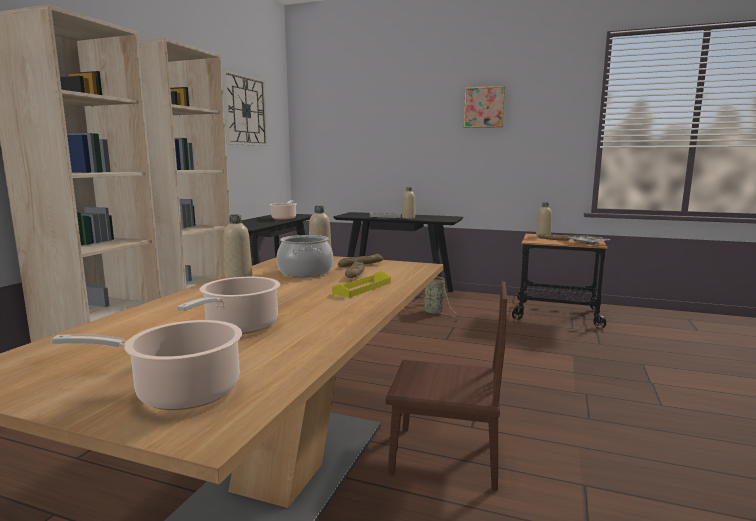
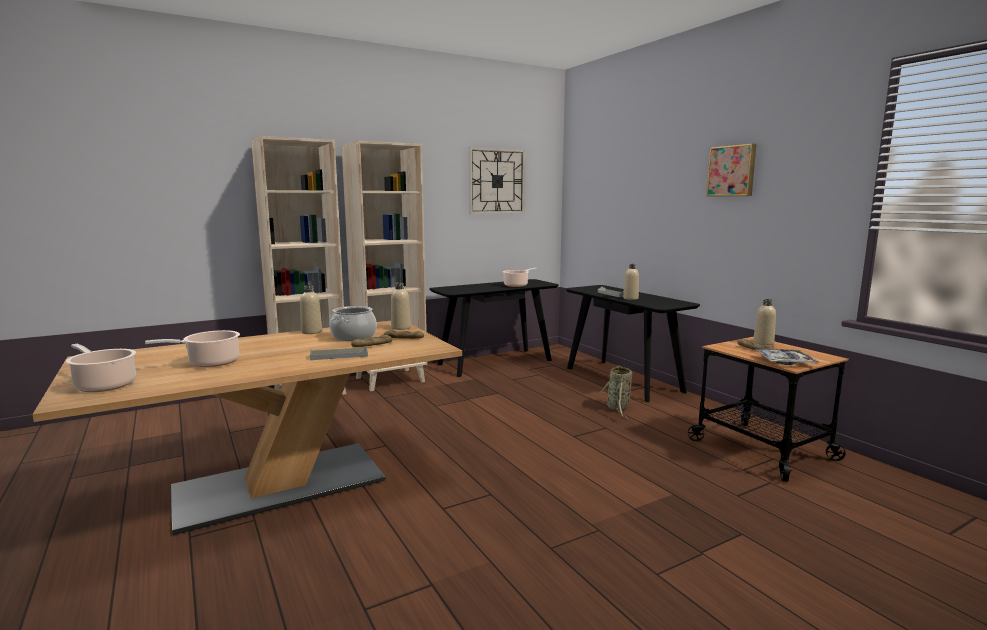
camera: 40 degrees right, 0 degrees up
yellow tray [332,271,391,298] -> grey tray [310,347,368,360]
brown chair [385,281,507,490] -> none

